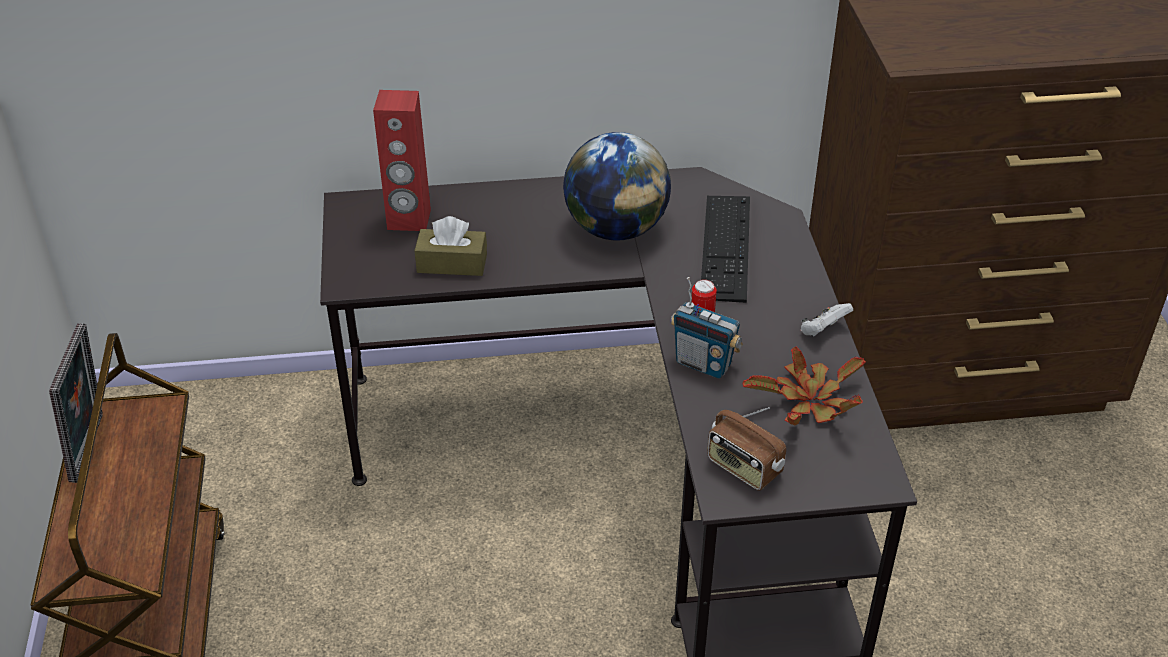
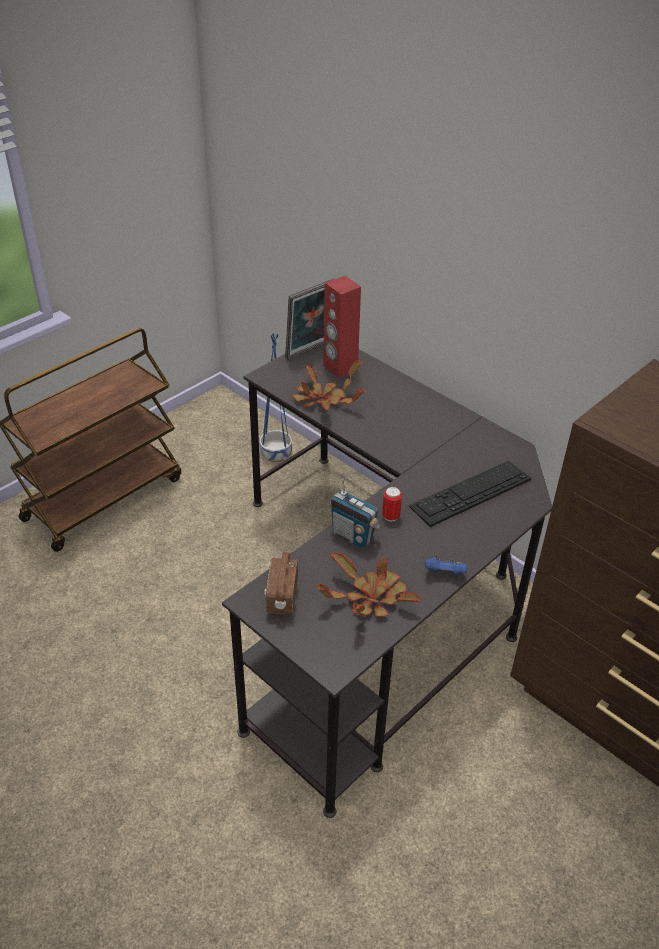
camera: 50 degrees right, 0 degrees up
picture frame [49,323,103,483] -> picture frame moved to [285,278,334,360]
brown tissue box [414,216,487,276] -> potted plant [293,360,365,410]
globe [563,132,671,241] -> none
radio [670,277,743,379] -> radio turned 45 degrees counterclockwise [329,472,381,549]
white game controller [801,303,853,337] -> blue game controller [425,556,468,575]
none -> blue planter [260,333,292,462]

